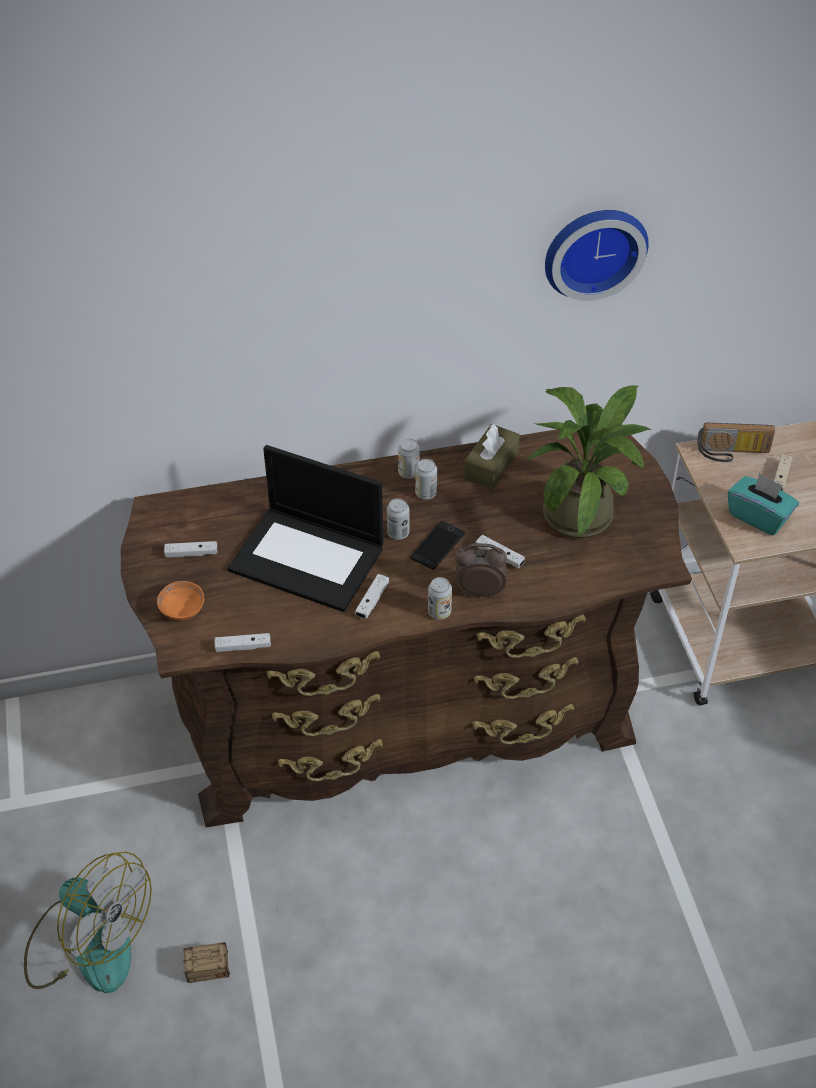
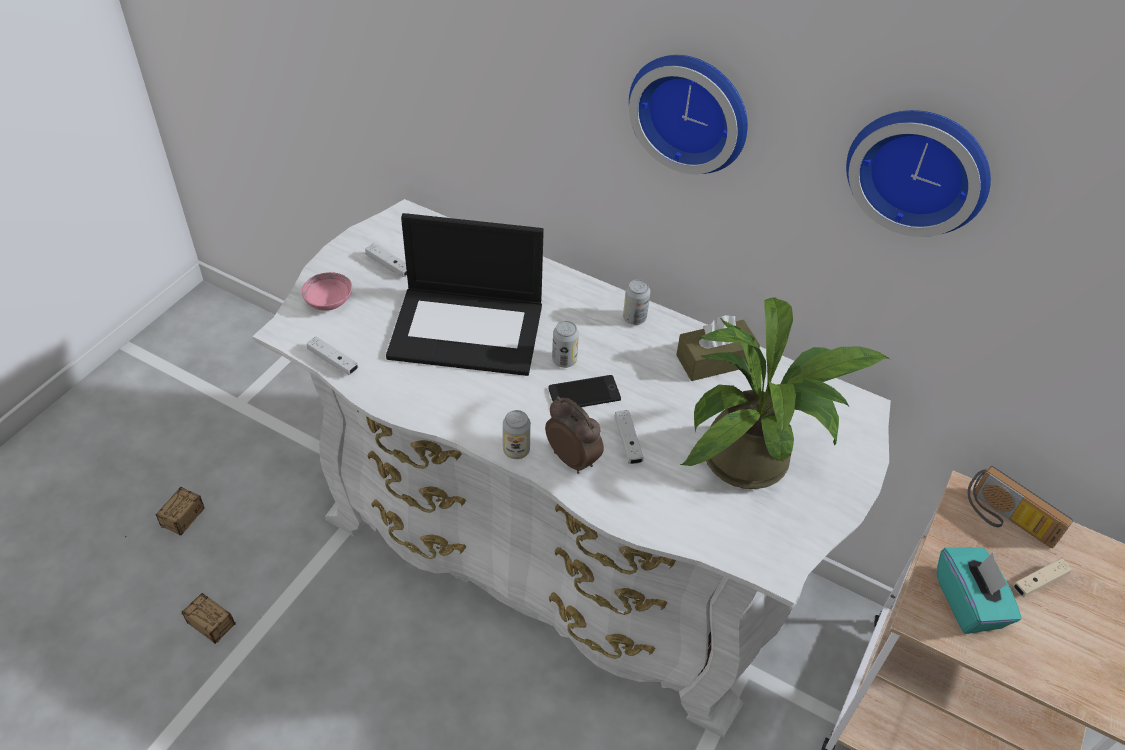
camera: 40 degrees right, 0 degrees up
fan [24,852,152,993] -> storage box [125,487,205,537]
brown dresser [121,424,692,828] -> white dresser [252,199,891,738]
orange bowl [157,581,204,621] -> pink bowl [302,272,352,311]
laptop [227,445,383,612] -> laptop turned 60 degrees counterclockwise [386,213,544,376]
white game controller [355,574,389,619] -> none
can [415,459,437,500] -> none
none -> wall clock [629,55,748,174]

